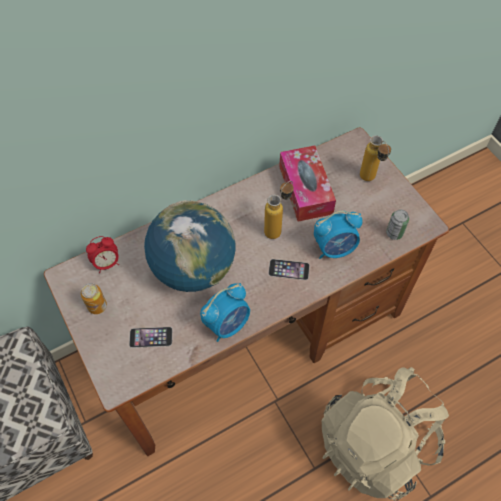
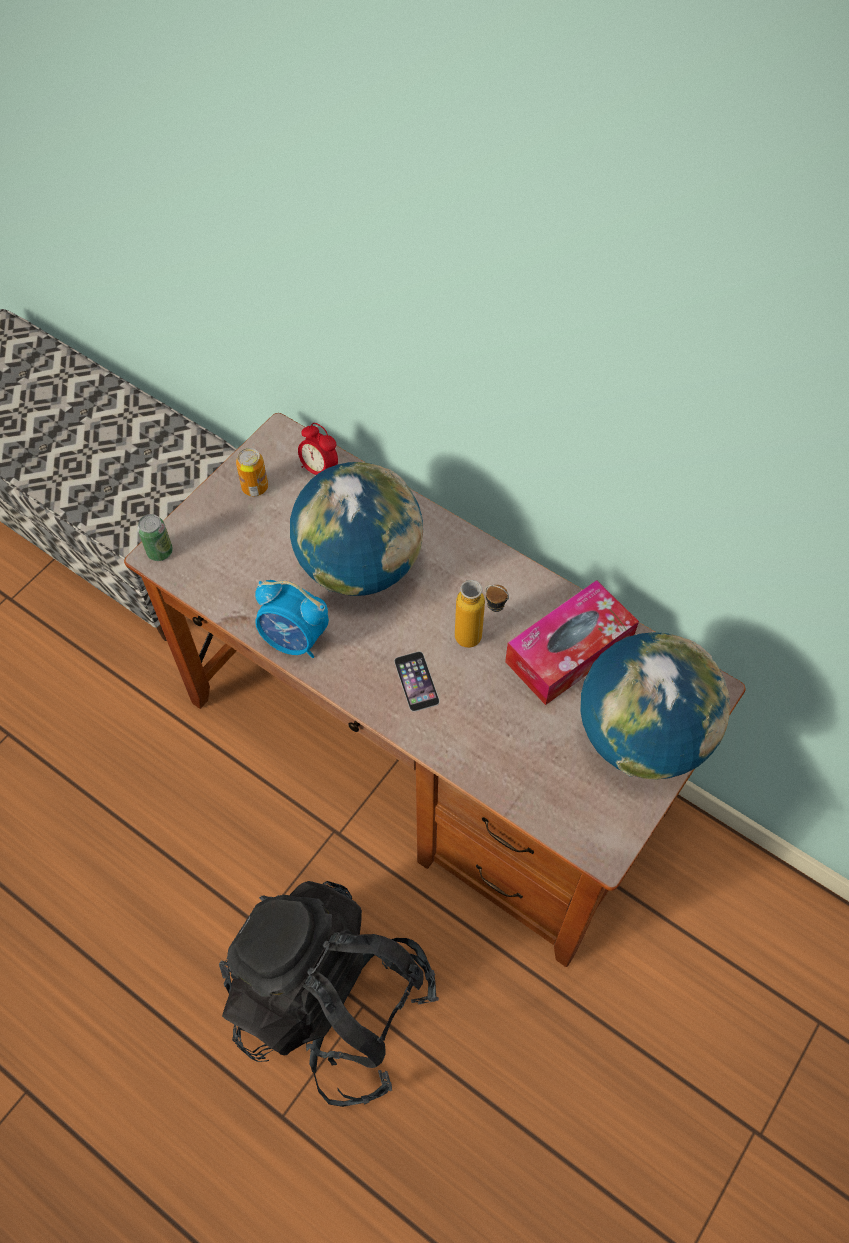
camera: 65 degrees right, 0 degrees up
phone [129,327,172,348] -> none
alarm clock [314,211,363,259] -> none
beige backpack [322,367,449,501] -> black backpack [219,881,439,1107]
bottle [360,135,391,181] -> globe [580,632,730,780]
can [386,209,409,240] -> can moved to [137,514,173,561]

